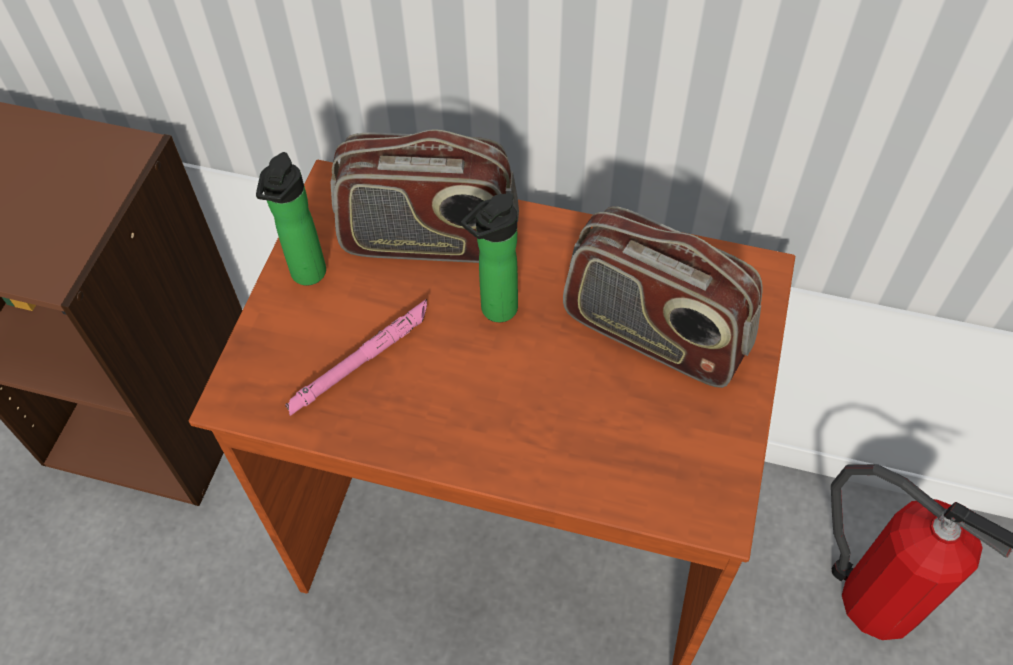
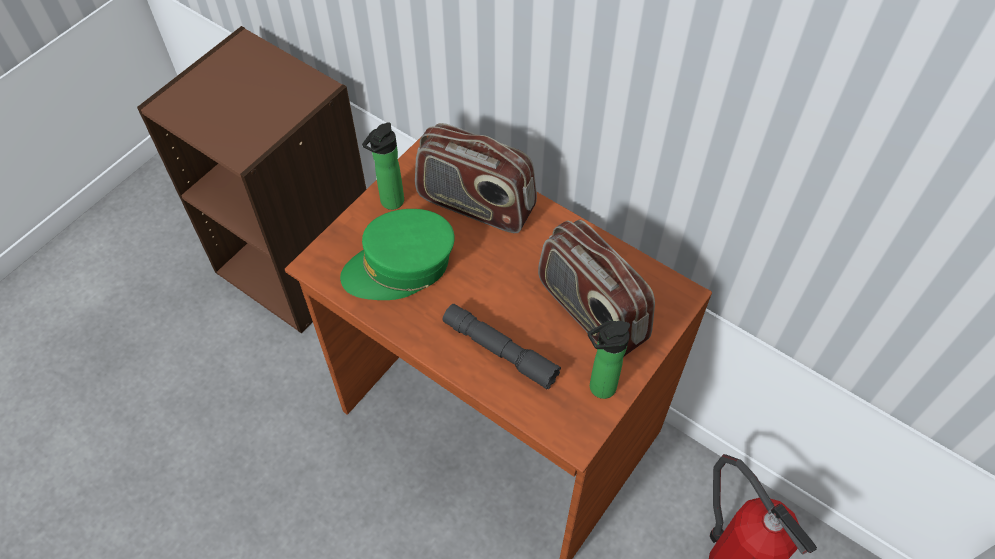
camera: 20 degrees right, 0 degrees up
pink flashlight [285,299,427,416] -> green cap [340,209,454,300]
bottle [461,193,518,322] -> bottle moved to [588,321,630,399]
none -> grey flashlight [443,304,561,390]

